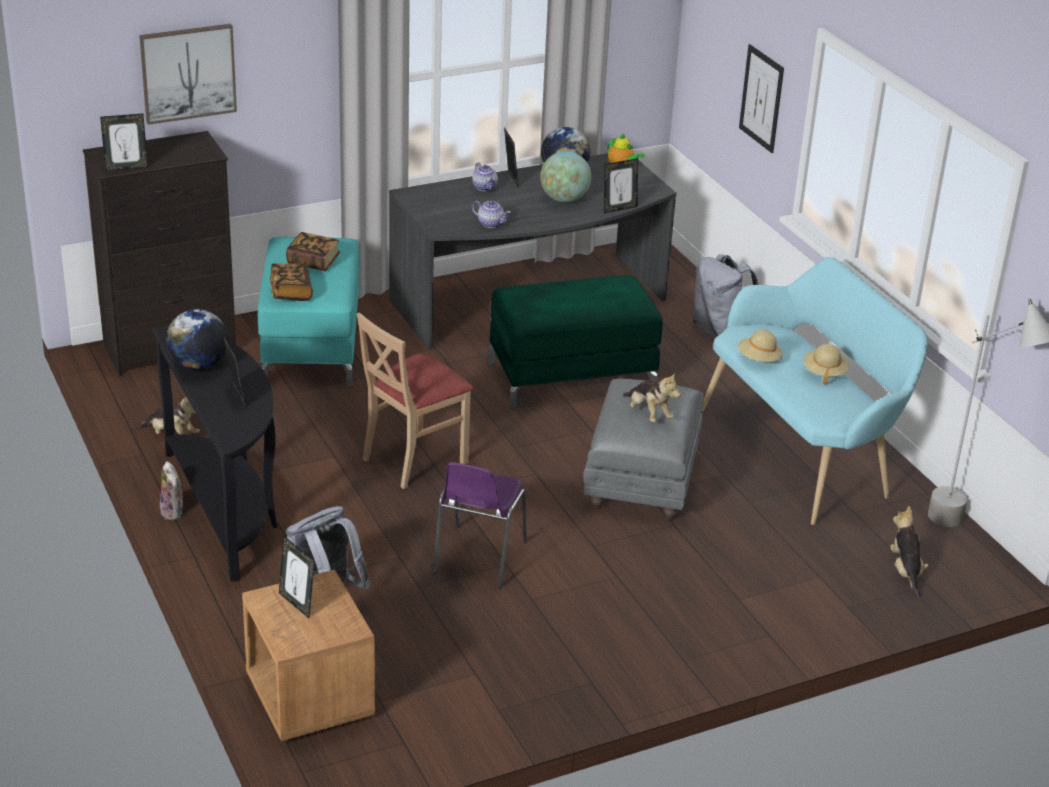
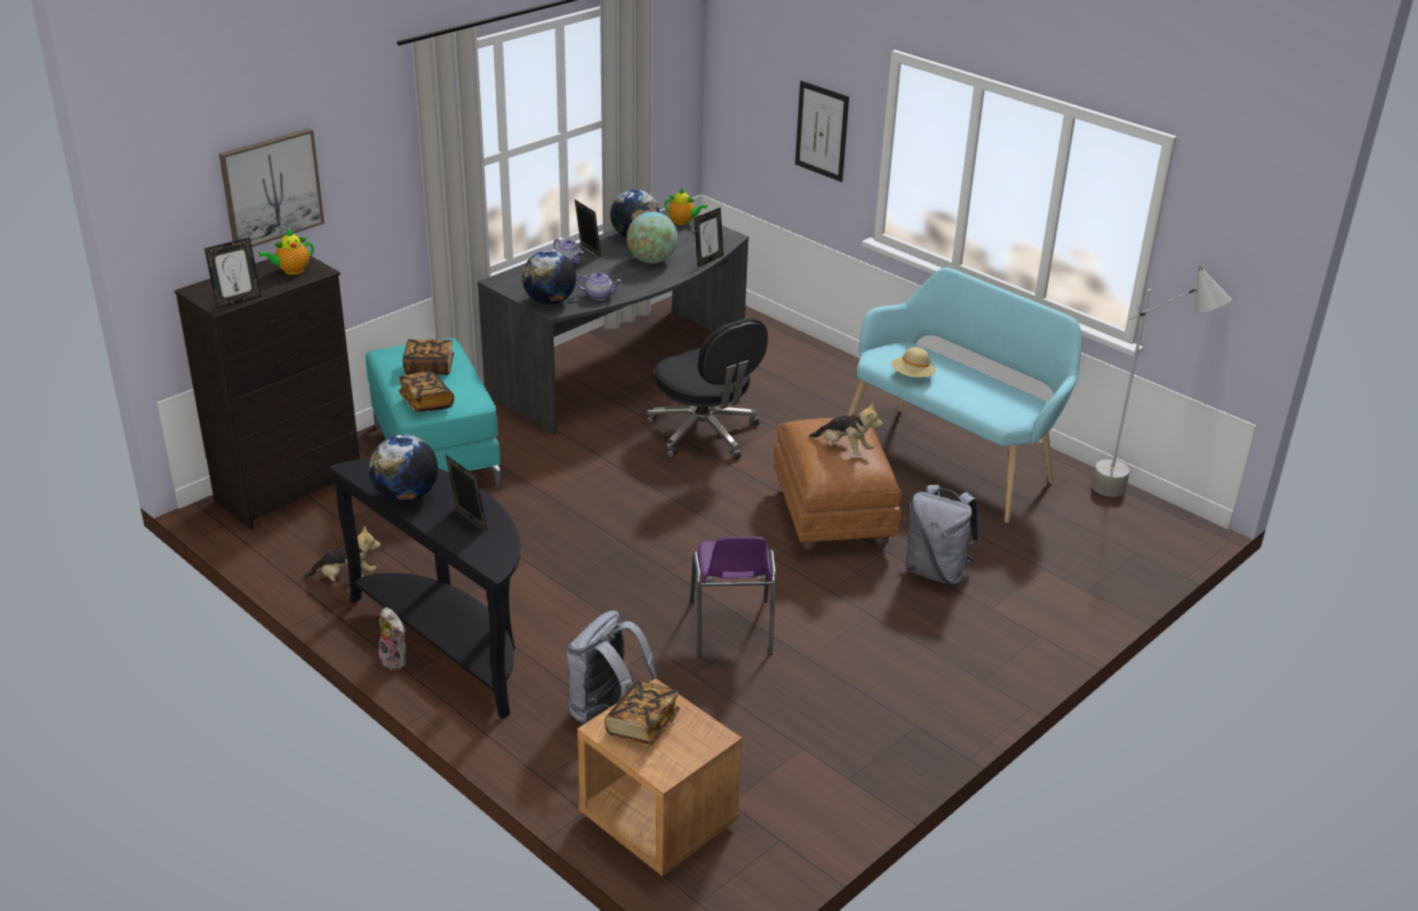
camera: 20 degrees left, 0 degrees up
picture frame [279,536,315,618] -> book [605,681,680,745]
beige chair [357,312,473,489] -> none
green ottoman [488,275,663,409] -> black office chair [646,318,768,460]
grey ottoman [583,378,704,520] -> brown ottoman [774,417,902,553]
grey backpack [693,254,759,337] -> grey backpack moved to [905,485,979,585]
beige hat [804,344,849,385] -> none
plush toy [890,506,929,598] -> none
none -> teapot [258,229,314,275]
none -> globe [522,250,576,305]

